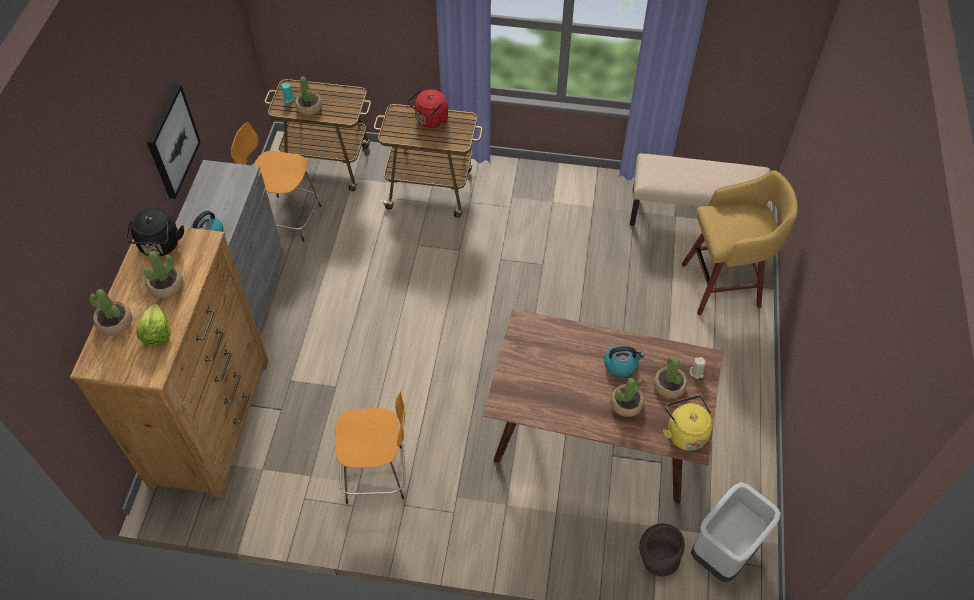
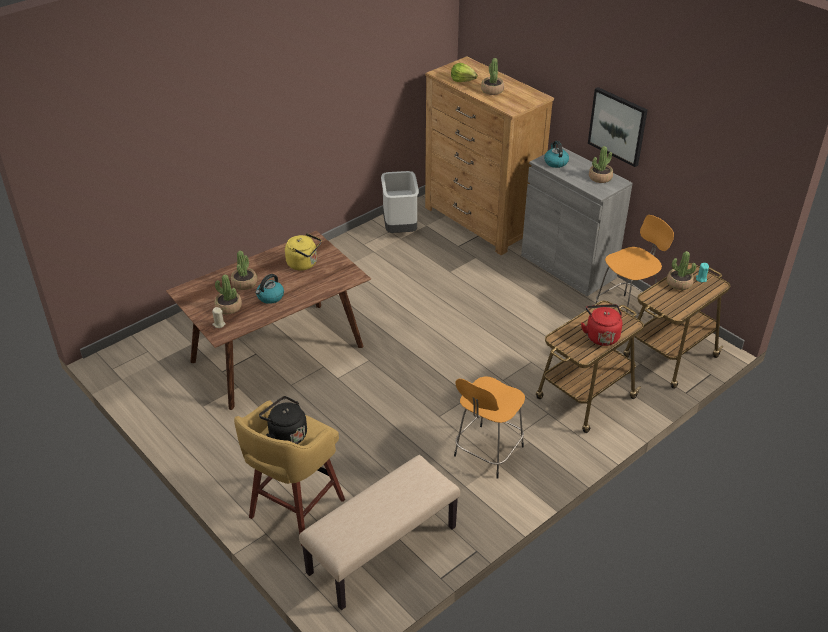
camera: 130 degrees right, 15 degrees down
potted plant [89,289,132,336] -> potted plant moved to [589,146,613,183]
black kettle [126,208,184,257] -> black kettle moved to [259,396,307,444]
orange stool [335,388,405,504] -> orange stool moved to [454,376,525,479]
brown vase [639,523,685,577] -> none
yellow kettle [663,395,713,451] -> yellow kettle moved to [285,233,322,270]
grey trash can [691,482,781,583] -> grey trash can moved to [381,171,419,233]

